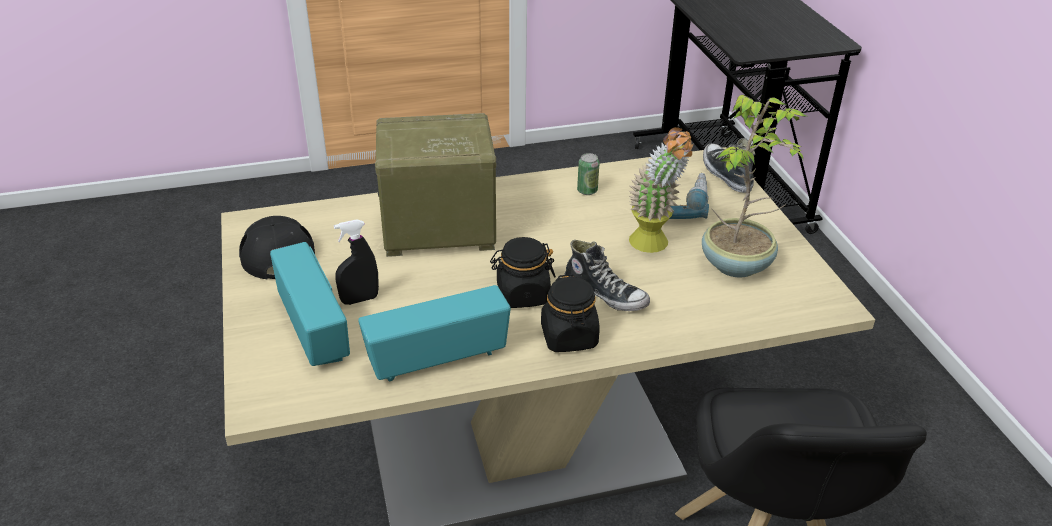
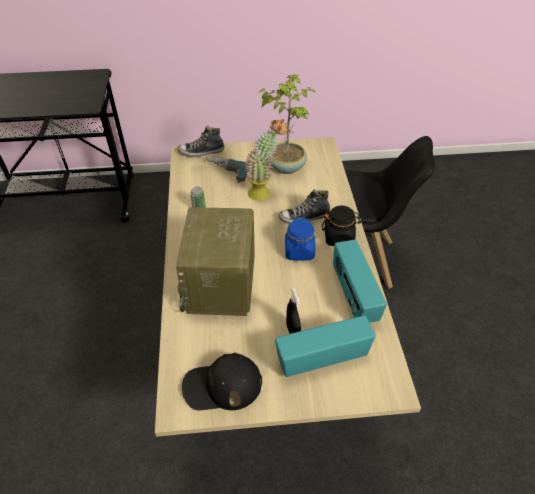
camera: 80 degrees left, 10 degrees up
black jar [490,237,556,308] -> blue jar [285,217,316,261]
shoe [565,240,650,311] -> shoe turned 150 degrees counterclockwise [279,189,330,224]

